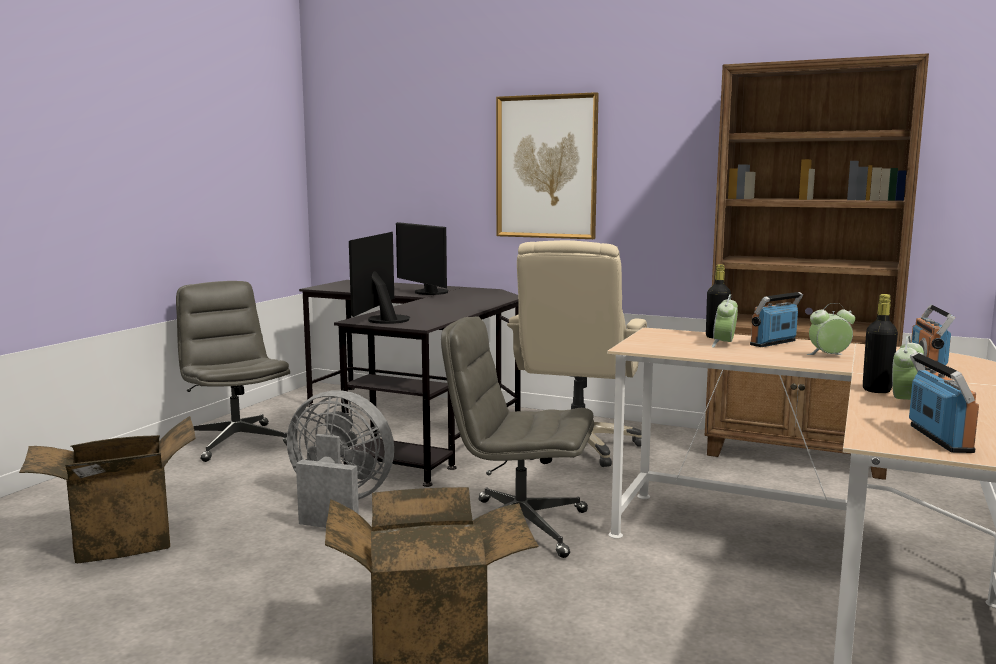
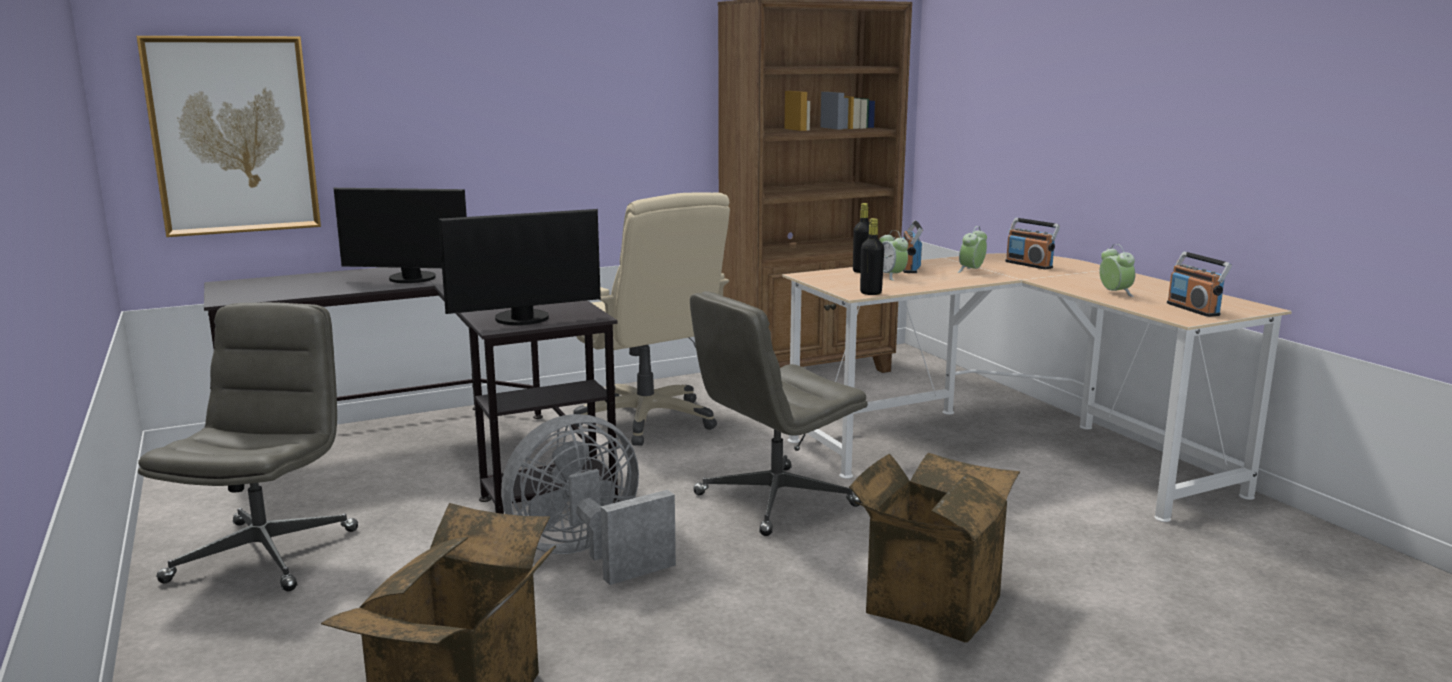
camera: 50 degrees left, 5 degrees up
grey office chair [176,281,290,462] -> grey office chair turned 90 degrees clockwise [138,302,358,591]
monitor [349,232,410,324] -> monitor turned 75 degrees counterclockwise [438,209,601,325]
picture [496,92,599,239] -> picture moved to [136,36,321,237]
black bottle [863,294,898,393] -> black bottle moved to [860,218,884,295]
radio [909,352,979,453] -> radio turned 150 degrees counterclockwise [1167,252,1232,317]

